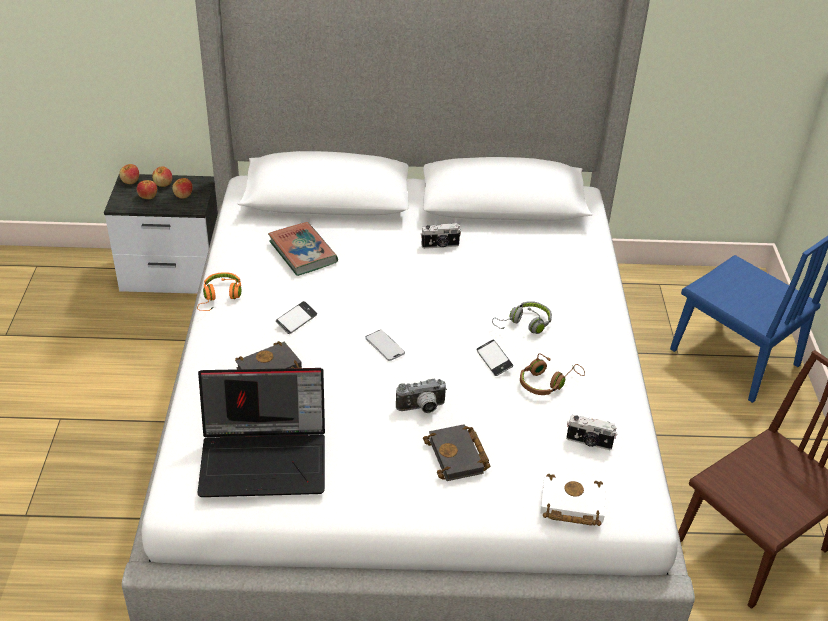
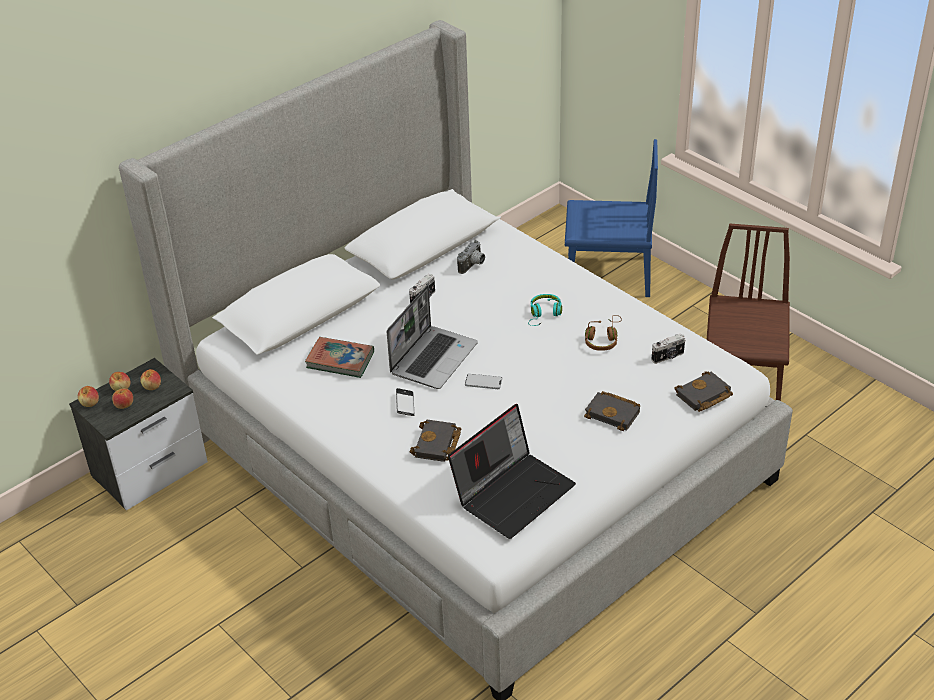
camera: 40 degrees left, 0 degrees up
orange headphones [197,272,241,311] -> none
camera [396,379,447,413] -> camera moved to [457,240,485,274]
phone [476,340,513,376] -> none
grey headphones [492,301,552,334] -> turquoise headphones [528,294,562,326]
white book [540,474,606,526] -> black book [674,371,733,412]
none -> laptop [387,285,478,389]

